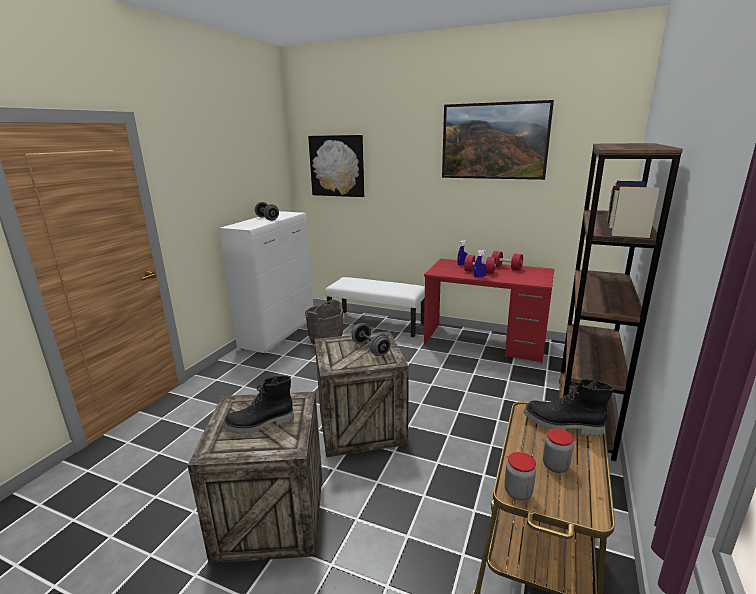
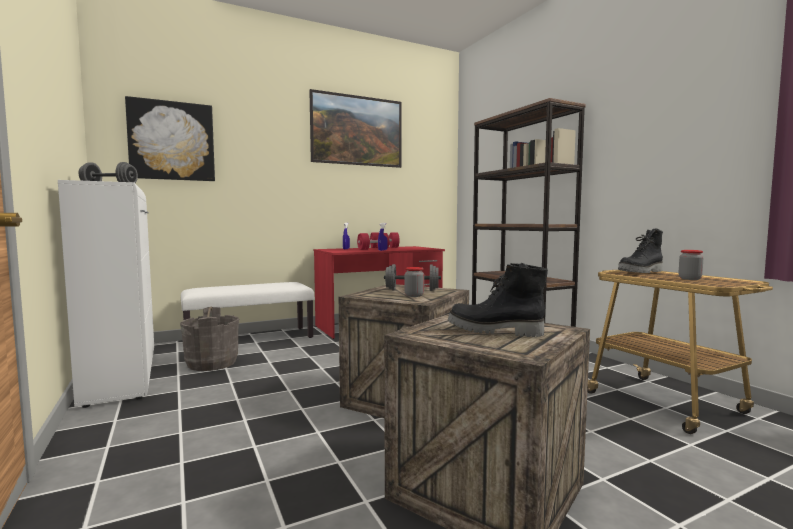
camera: 50 degrees left, 15 degrees down
black boot [224,376,294,434] -> black boot turned 90 degrees clockwise [448,263,548,337]
jar [504,452,536,500] -> jar moved to [405,267,424,297]

